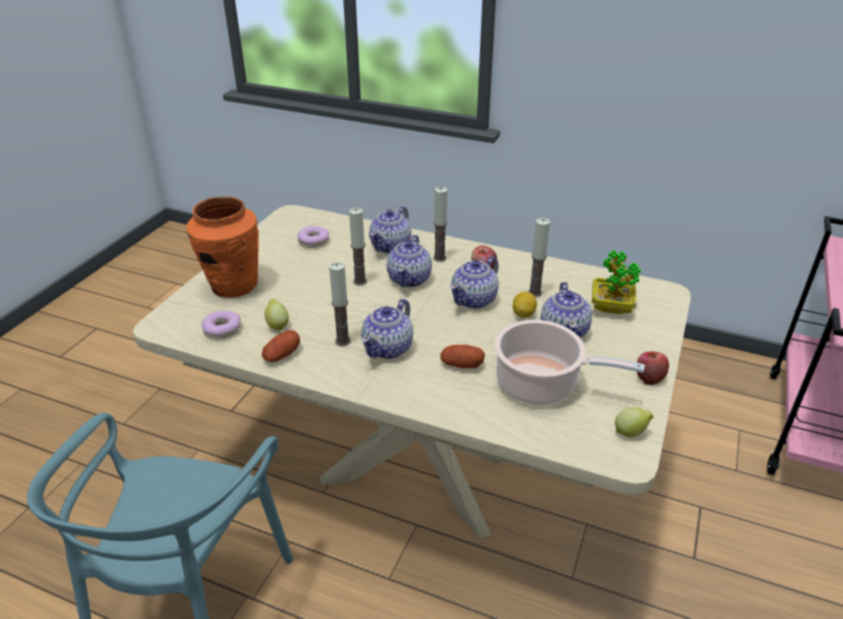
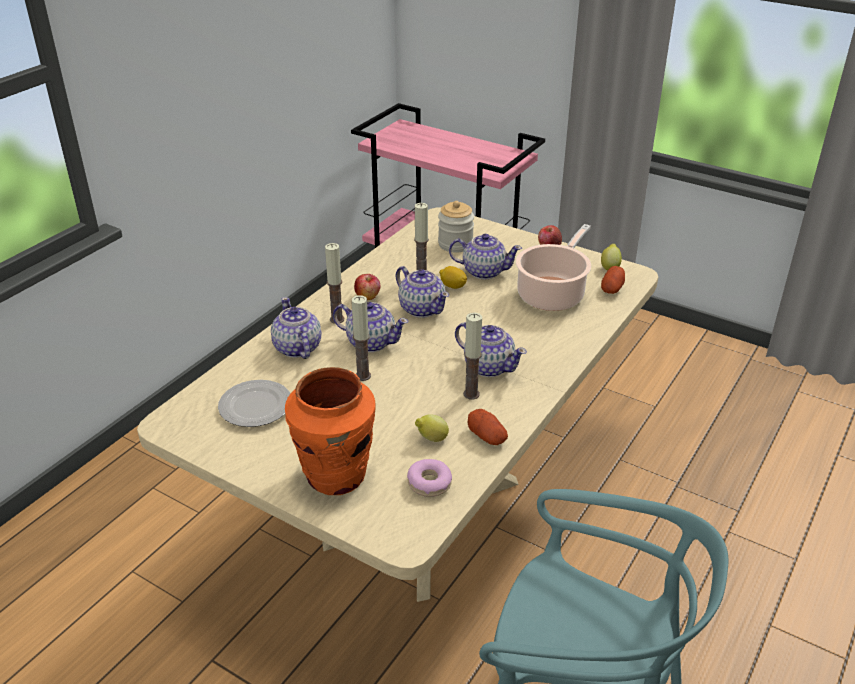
camera: 80 degrees left, 0 degrees up
donut [297,226,329,248] -> plate [218,380,290,427]
teapot [369,206,411,254] -> teapot turned 150 degrees counterclockwise [271,297,321,359]
potato [441,345,485,368] -> potato moved to [601,266,625,294]
potted plant [592,250,641,314] -> jar [438,201,474,253]

